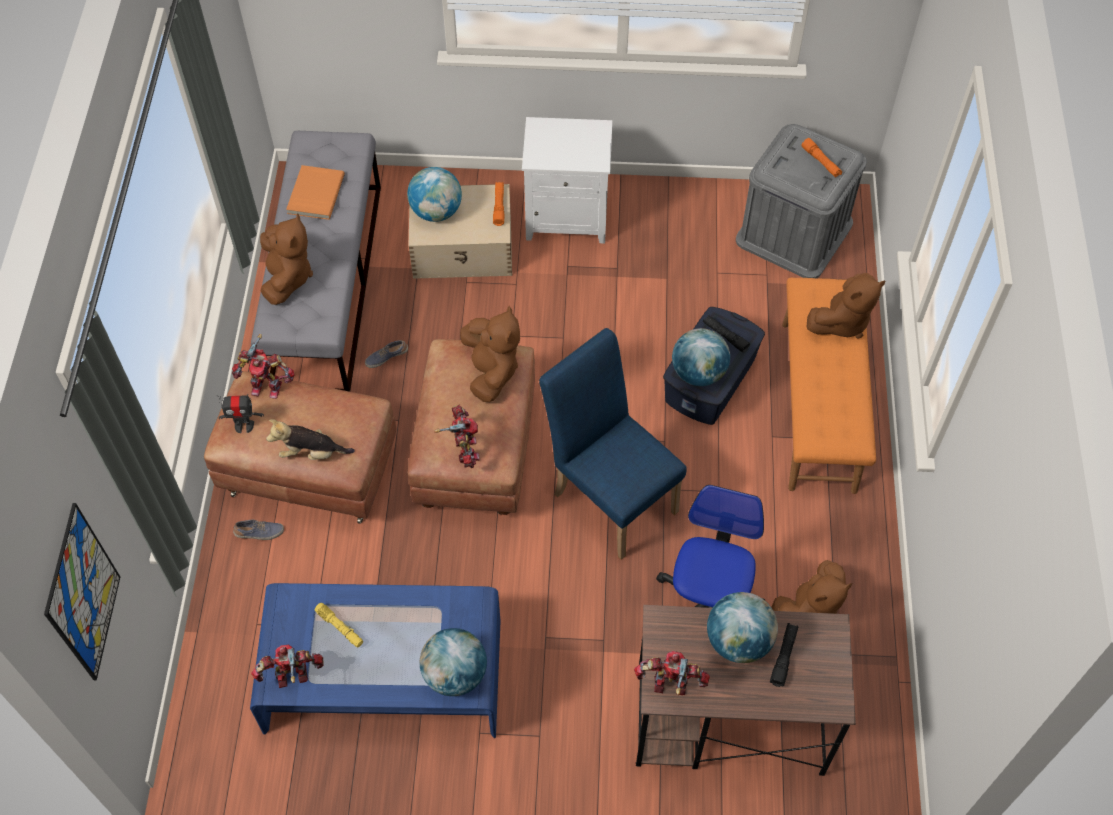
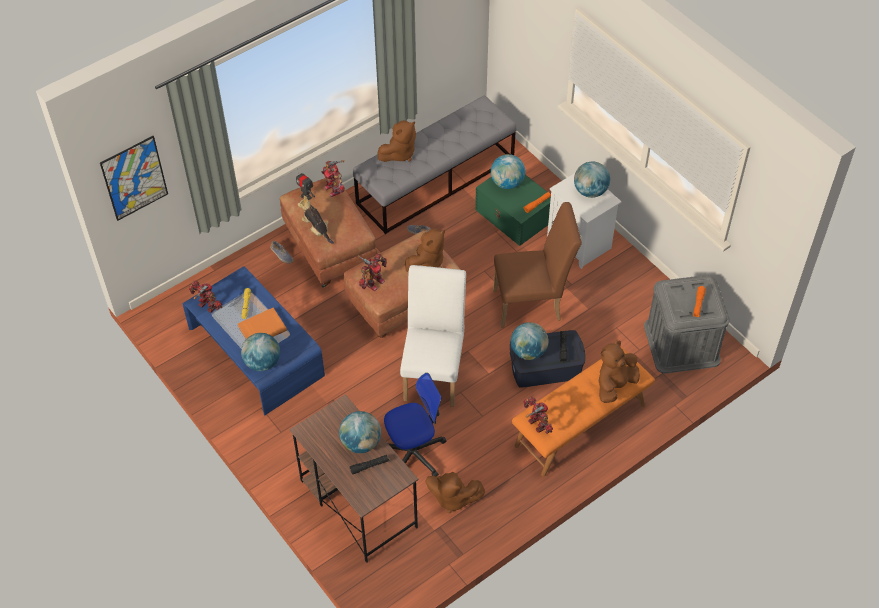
camera: 50 degrees right, 5 degrees down
orange book [286,165,345,220] -> orange book moved to [238,308,287,339]
beige storage box [409,184,512,279] -> green storage box [475,175,551,246]
blue chair [539,328,687,560] -> white chair [400,265,466,407]
toy robot [634,651,710,695] -> toy robot moved to [523,397,553,434]
brown plush toy [806,273,885,339] -> brown plush toy turned 120 degrees clockwise [599,341,640,403]
none -> brown chair [493,202,582,328]
none -> globe [574,161,610,198]

